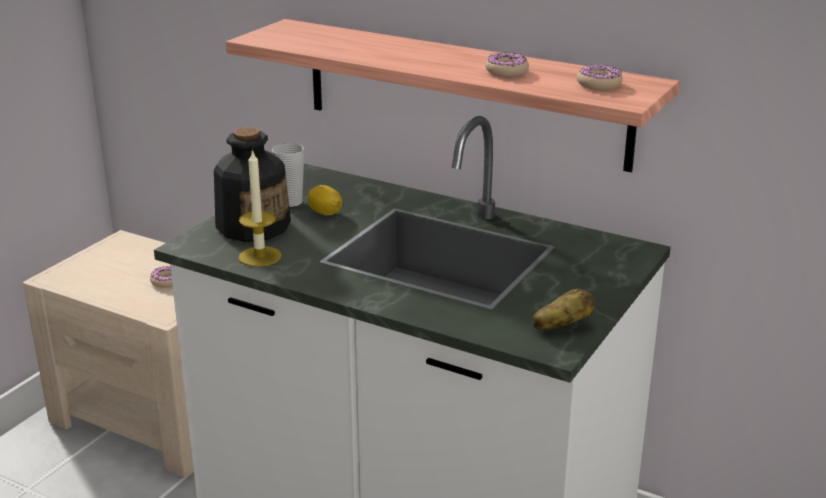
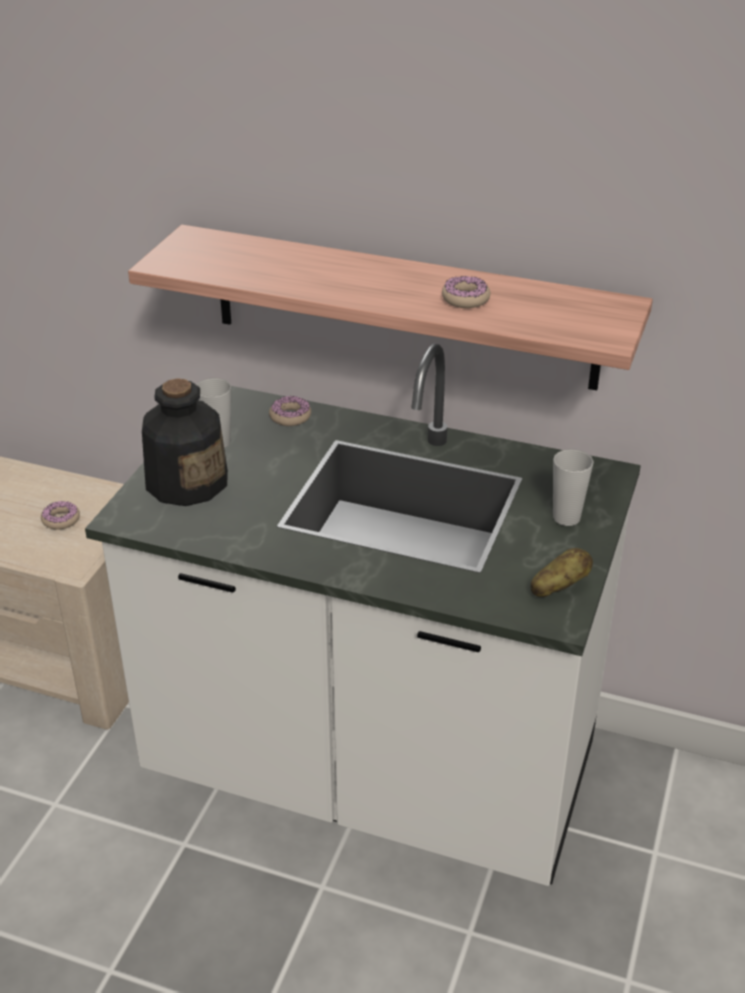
camera: 10 degrees left, 10 degrees up
candle [238,149,282,267] -> none
lemon [308,185,342,216] -> none
donut [577,65,623,90] -> donut moved to [269,396,311,426]
none -> cup [553,449,594,526]

